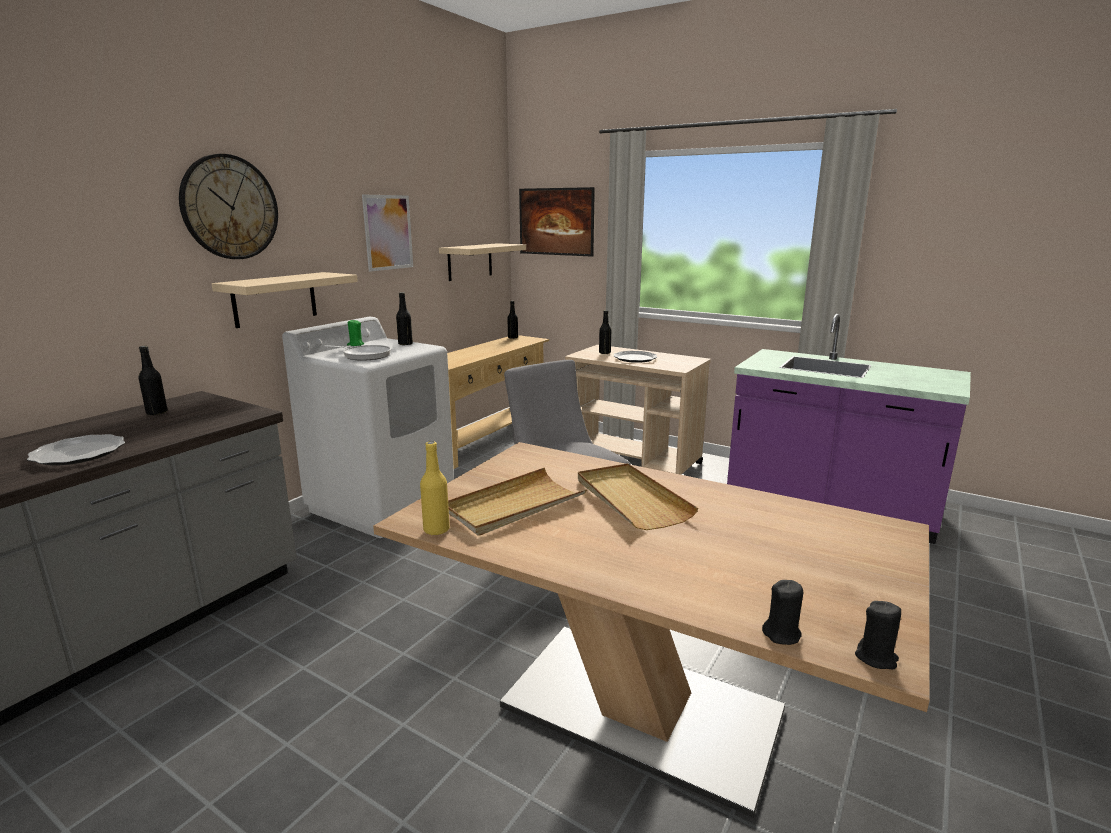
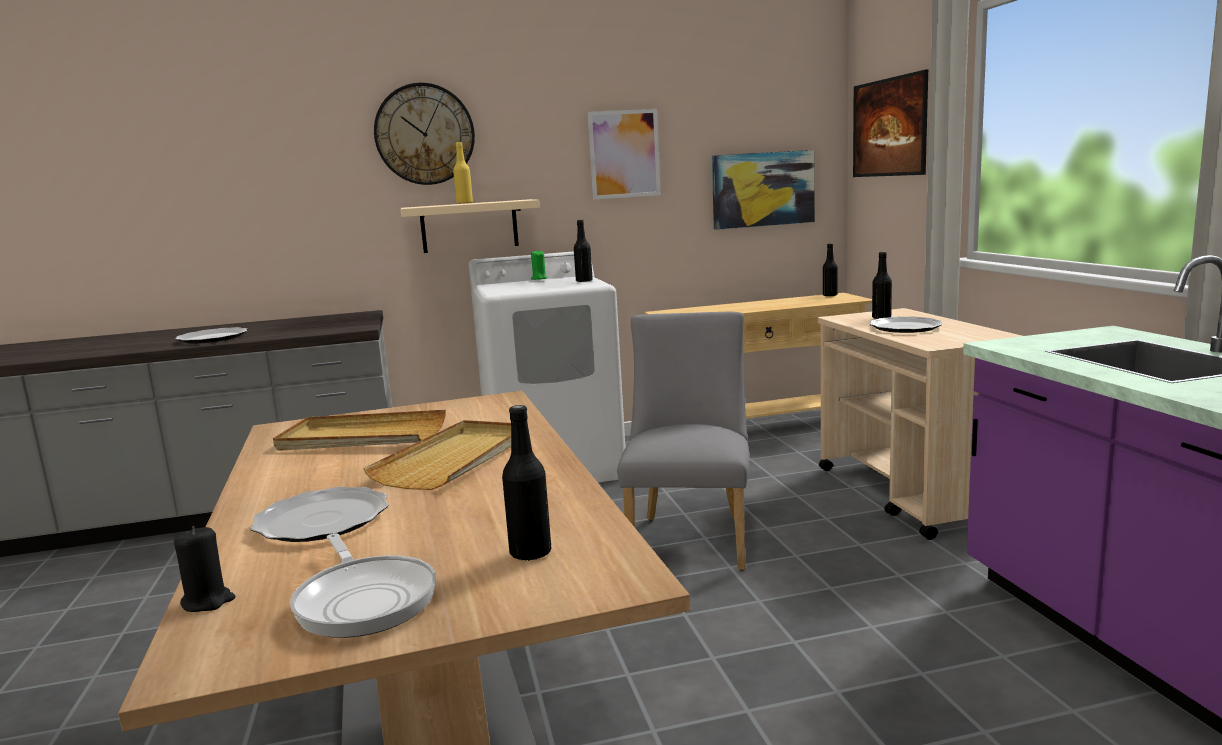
camera: 45 degrees right, 5 degrees down
black bottle [138,346,168,415] -> black bottle moved to [502,405,551,561]
frying pan [324,345,391,361] -> frying pan moved to [290,533,436,638]
yellow bottle [420,441,450,535] -> yellow bottle moved to [453,142,473,204]
beige shelf [439,243,526,281] -> picture [712,150,815,230]
black candle [855,601,901,669] -> none
none -> plate [250,487,389,542]

